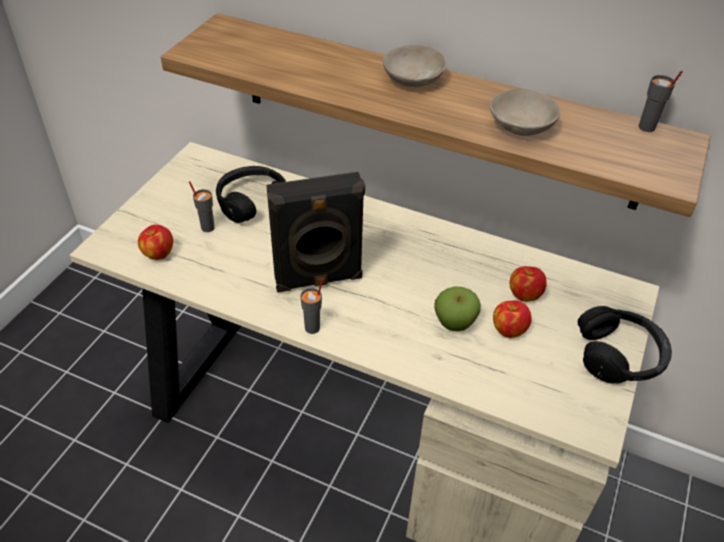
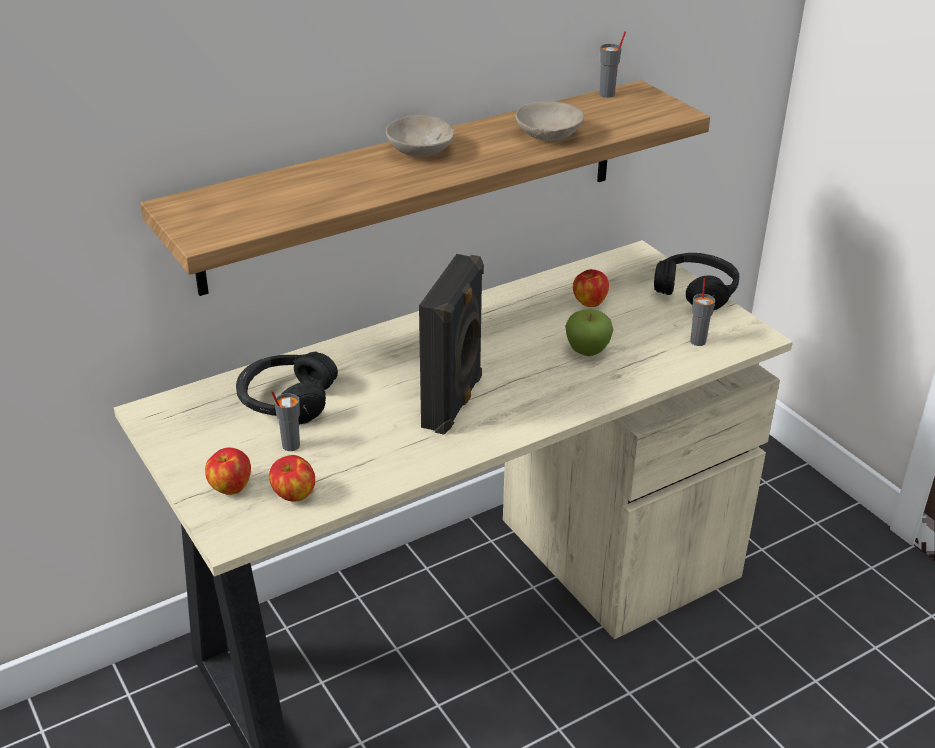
camera: 55 degrees left, 10 degrees down
grey cup [300,279,323,334] -> grey cup moved to [690,278,715,346]
apple [493,300,532,338] -> apple moved to [205,448,251,495]

